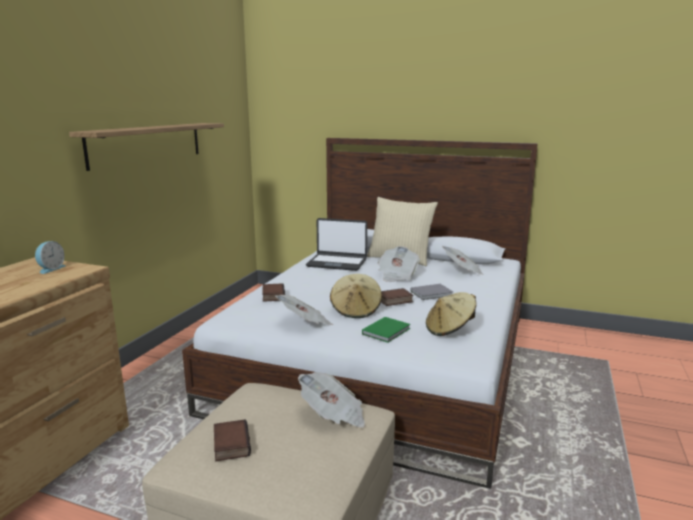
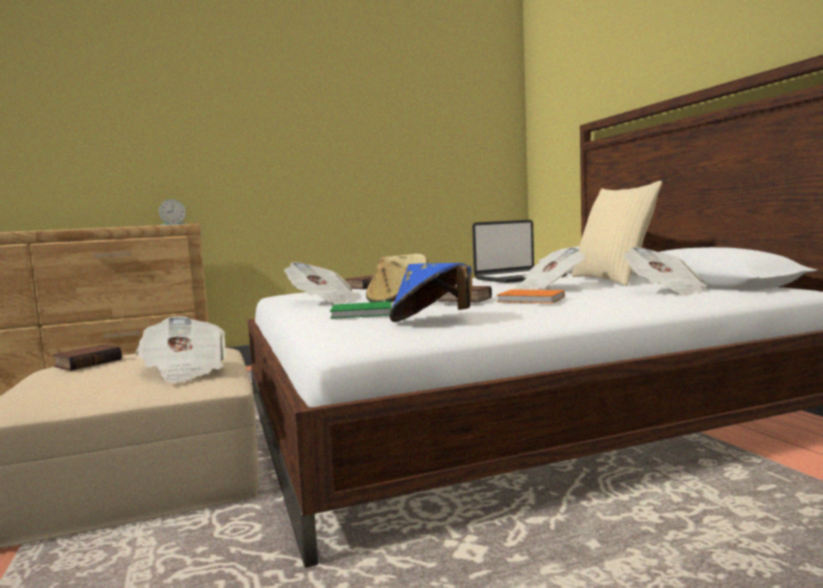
camera: 50 degrees right, 10 degrees down
shelf [69,123,224,171] -> none
laptop [306,218,367,271] -> laptop turned 90 degrees counterclockwise [472,220,567,283]
grey book [411,284,453,300] -> orange book [496,289,564,303]
beige hat [426,292,476,336] -> blue hat [389,263,472,322]

